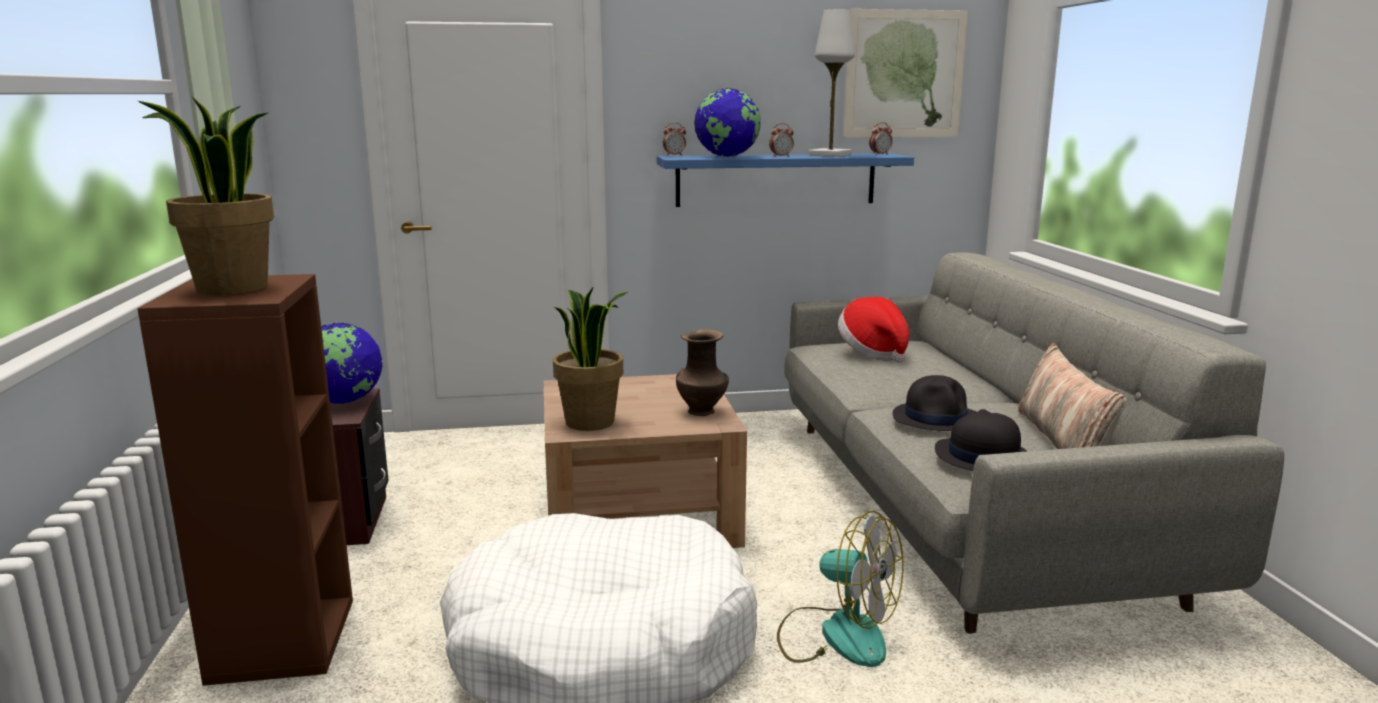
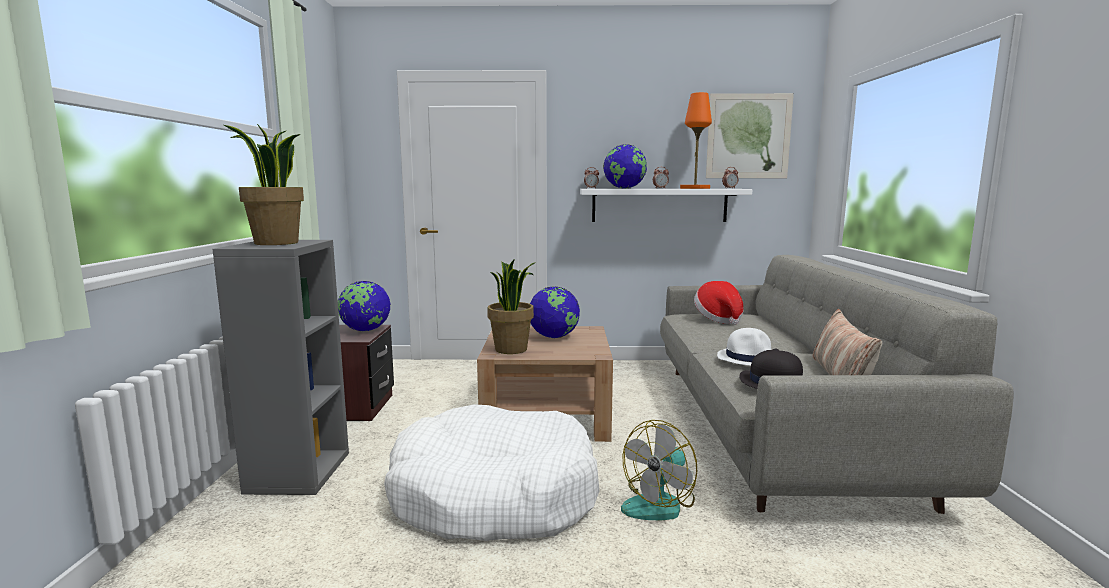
camera: 10 degrees right, 5 degrees down
brown bookcase [137,274,353,686] -> grey bookcase [213,240,349,495]
blue shelf [657,153,914,207] -> white shelf [580,189,752,222]
brown vase [676,329,729,416] -> none
fan [777,511,903,667] -> fan turned 90 degrees clockwise [621,420,697,520]
white table lamp [809,9,855,157] -> orange table lamp [680,92,712,189]
black hat [893,375,977,431] -> white hat [717,328,771,366]
none -> globe [530,287,580,338]

